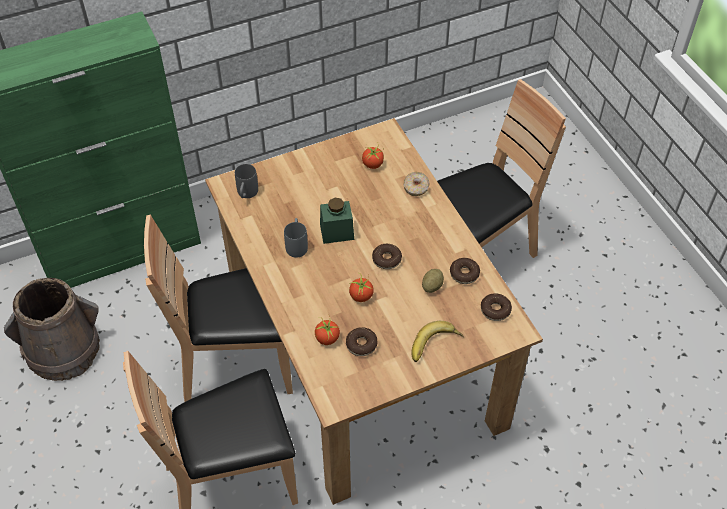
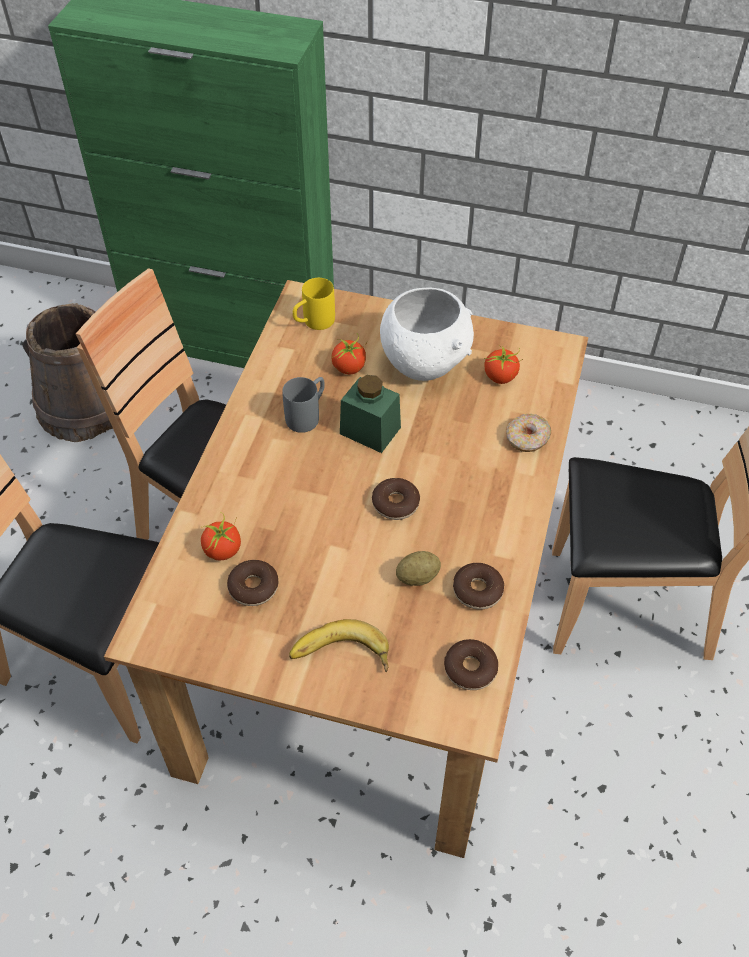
camera: 40 degrees right, 0 degrees up
grey mug [235,164,258,198] -> yellow mug [293,278,335,330]
tomato [349,274,374,302] -> tomato moved to [332,335,368,375]
none -> white bowl [380,287,474,381]

